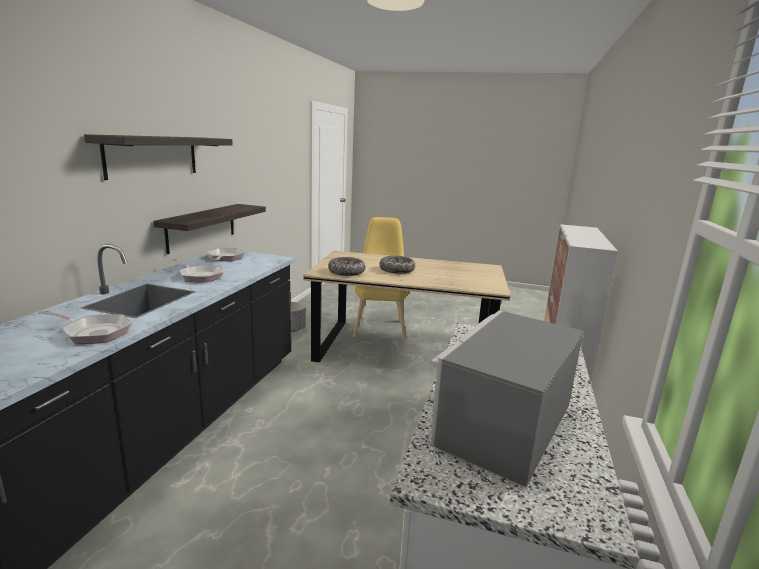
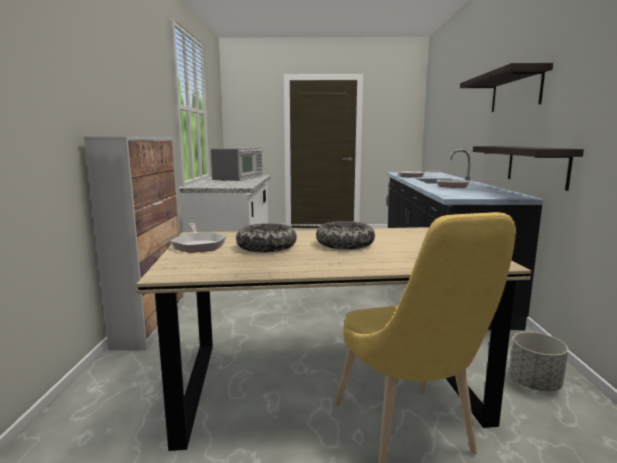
camera: 165 degrees right, 5 degrees down
frying pan [206,248,245,261] -> frying pan moved to [170,223,226,253]
bowl [328,257,365,276] -> bowl moved to [236,223,297,252]

